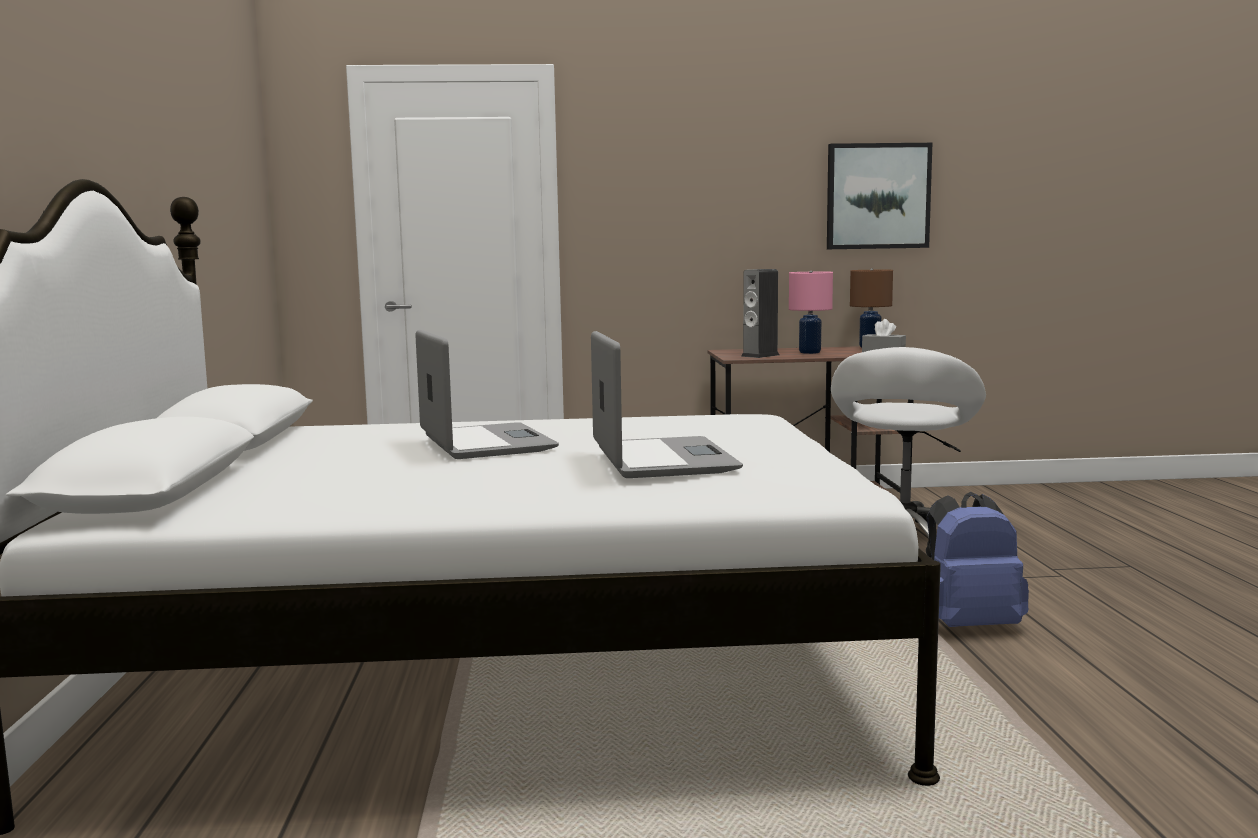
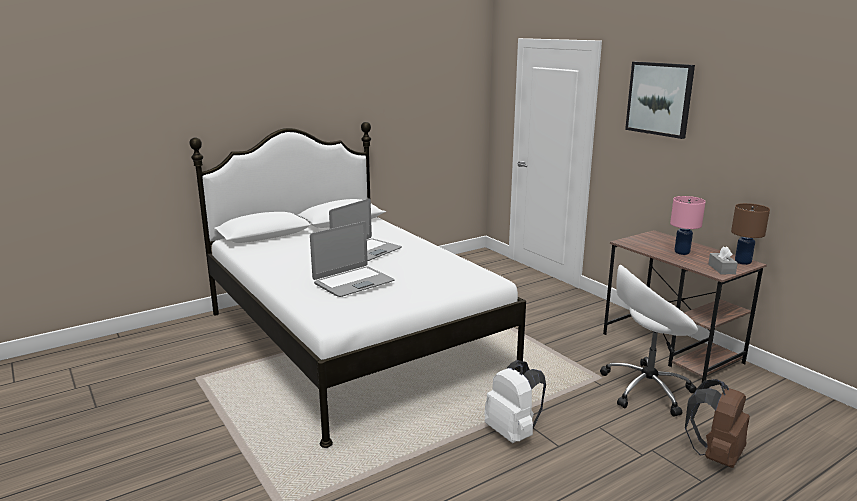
camera: 60 degrees right, 10 degrees up
speaker [741,269,780,358] -> none
picture [827,143,932,249] -> picture moved to [625,62,695,139]
blue backpack [927,492,1029,627] -> white backpack [484,360,546,443]
none -> brown backpack [685,379,750,468]

